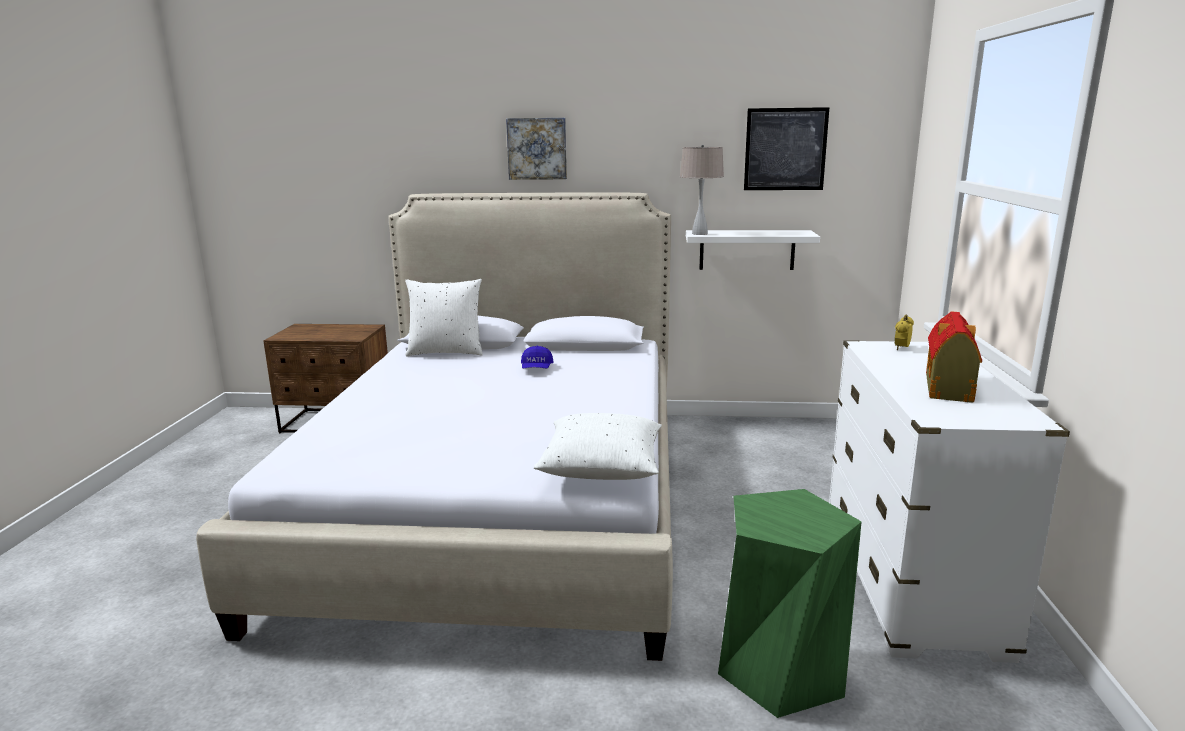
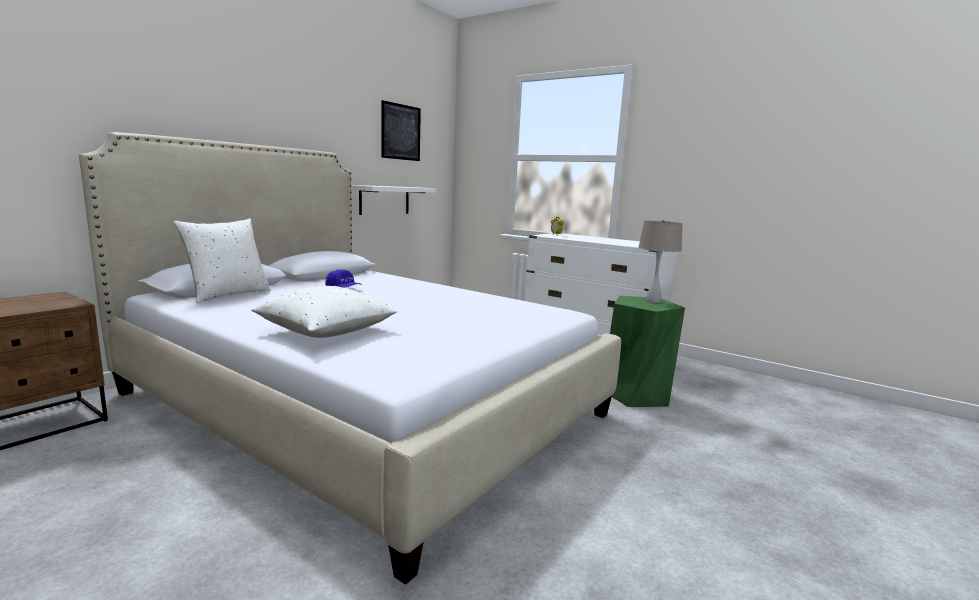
camera: 60 degrees left, 5 degrees down
picture [506,118,567,180] -> none
white pillow [533,413,662,480] -> white pillow moved to [251,286,397,338]
beige table lamp [680,145,724,235] -> beige table lamp moved to [638,220,683,303]
toy house [926,311,982,403] -> none

